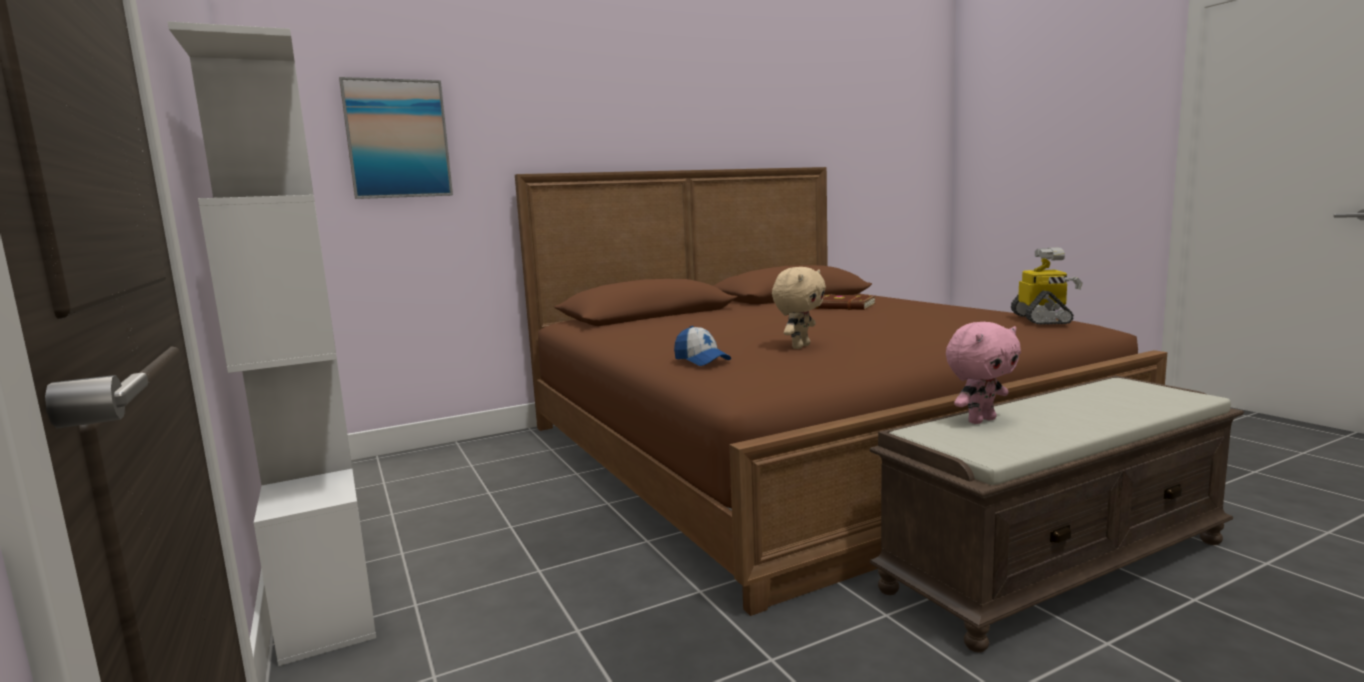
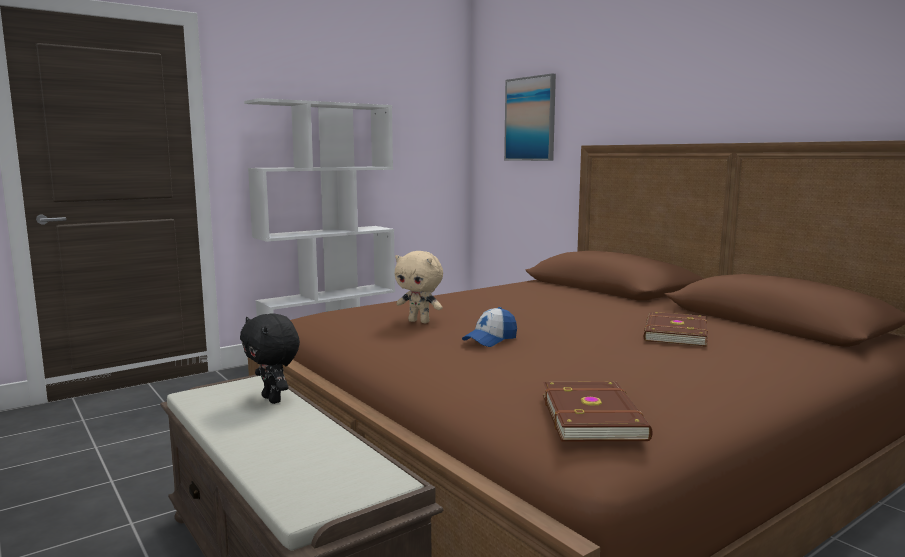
camera: 80 degrees right, 0 degrees up
cap [674,326,731,366] -> cap moved to [462,307,517,347]
pink plush toy [946,322,1021,424] -> black plush toy [240,313,300,404]
toy robot [1011,247,1083,325] -> brown book [543,382,653,441]

